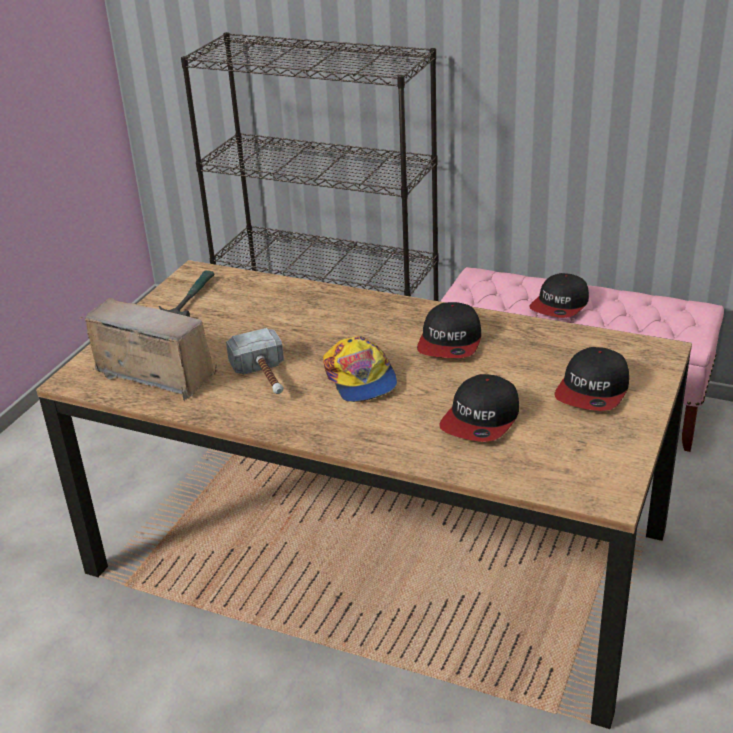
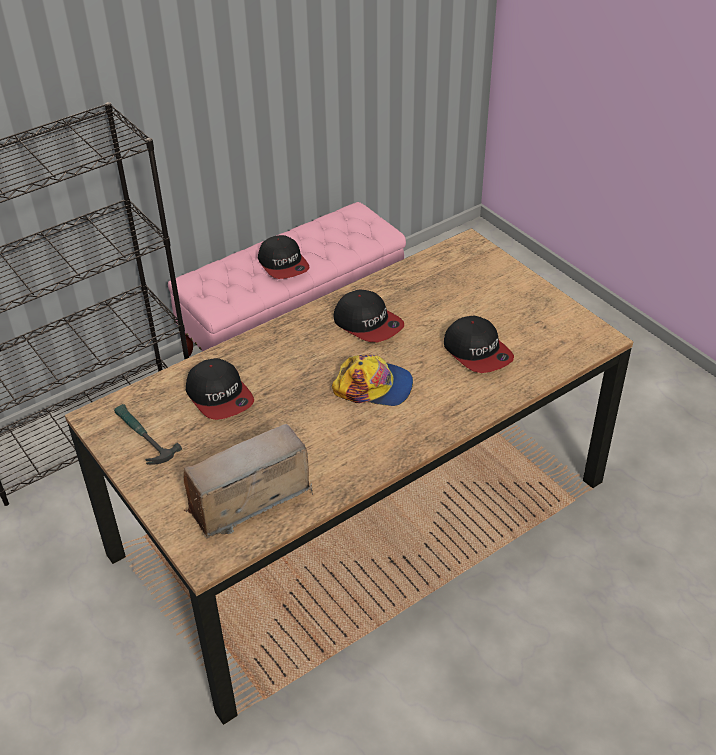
camera: 60 degrees left, 10 degrees up
hammer [226,328,284,394] -> none
cap [554,347,629,411] -> cap moved to [186,358,254,420]

